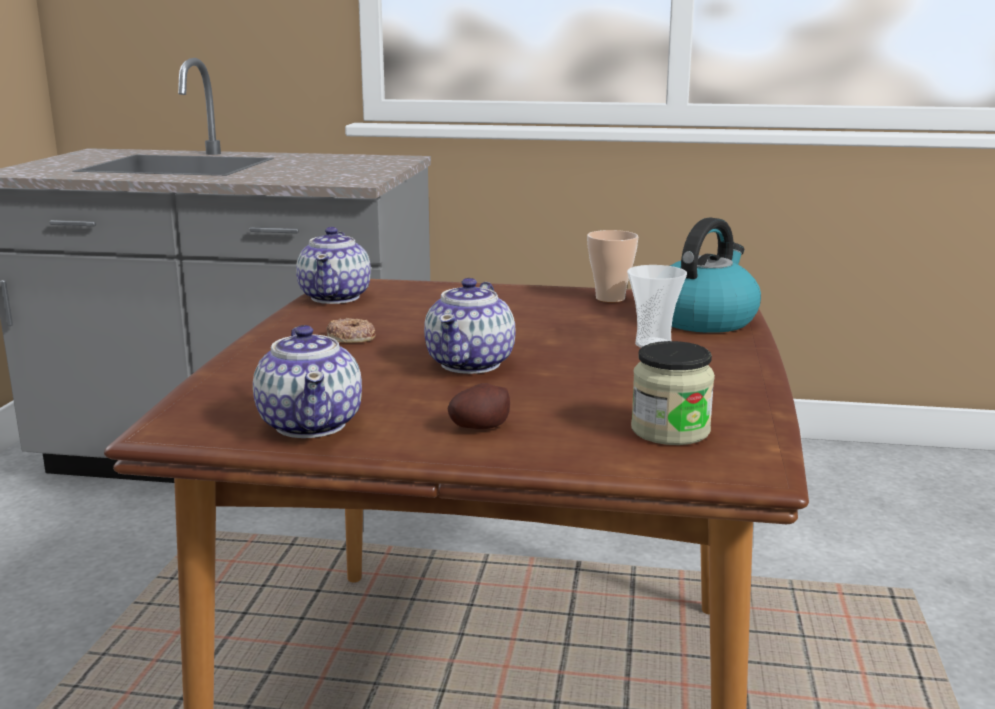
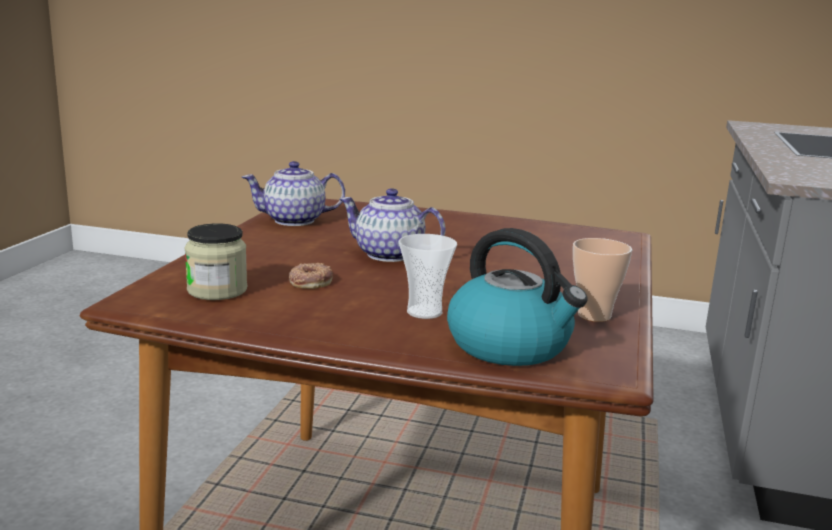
camera: 95 degrees right, 0 degrees up
teapot [296,227,371,304] -> none
donut [326,318,376,343] -> donut moved to [289,263,333,289]
potato [448,383,510,429] -> none

